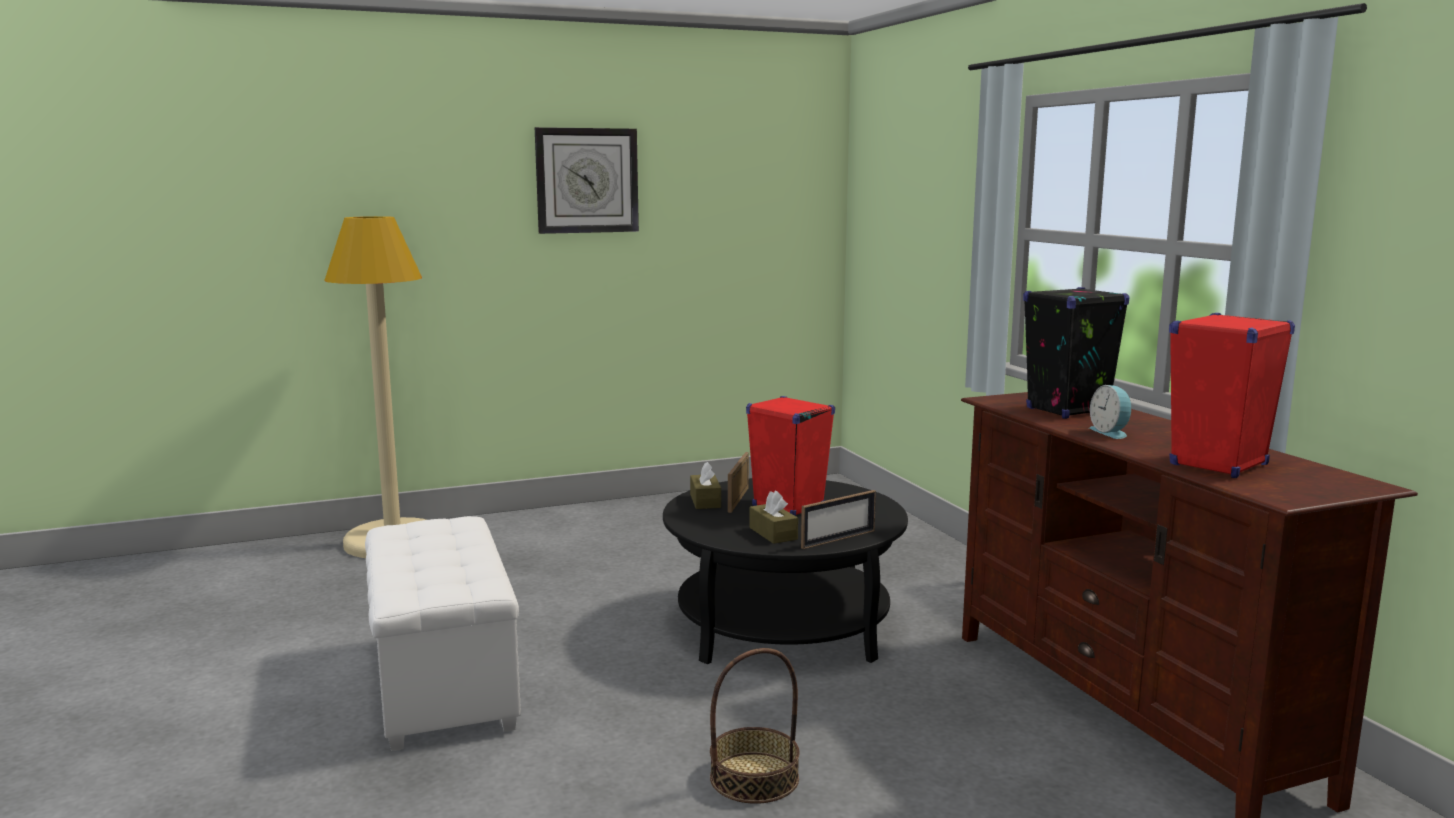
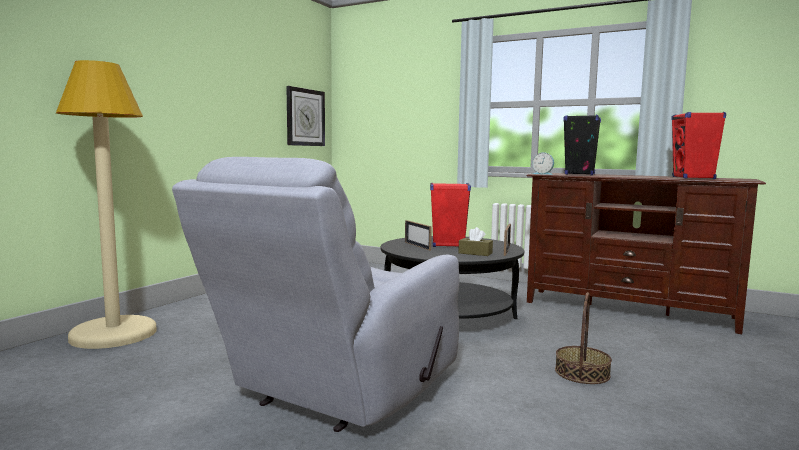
camera: 40 degrees left, 5 degrees down
white ottoman [365,516,521,751] -> grey armchair [172,157,459,432]
wall clock [535,127,639,234] -> wall clock moved to [286,86,325,146]
brown tissue box [690,462,721,509] -> none
alarm clock [1089,385,1133,439] -> alarm clock moved to [532,152,554,175]

